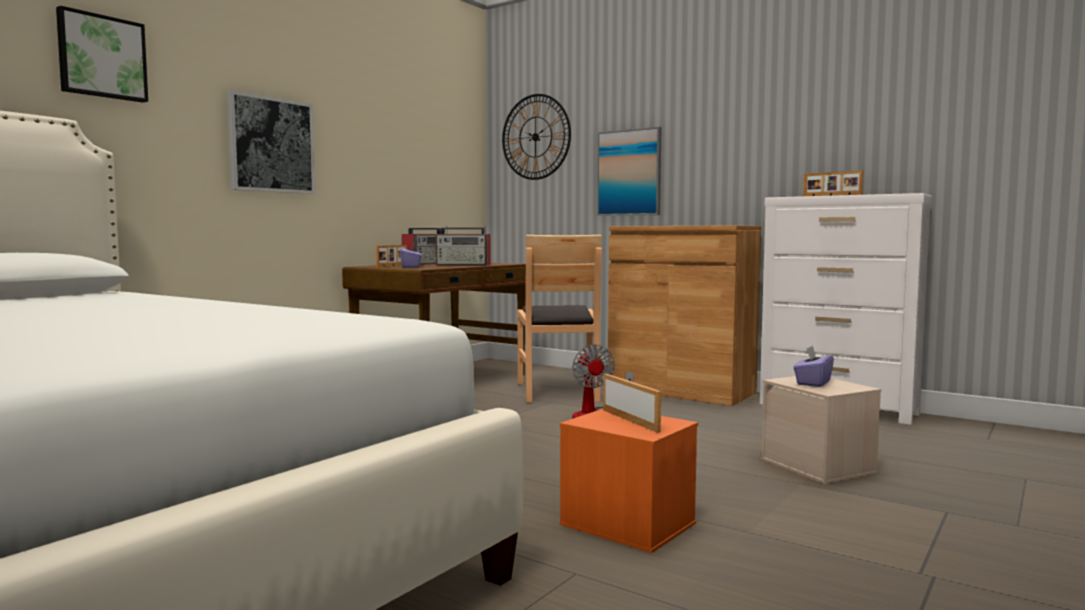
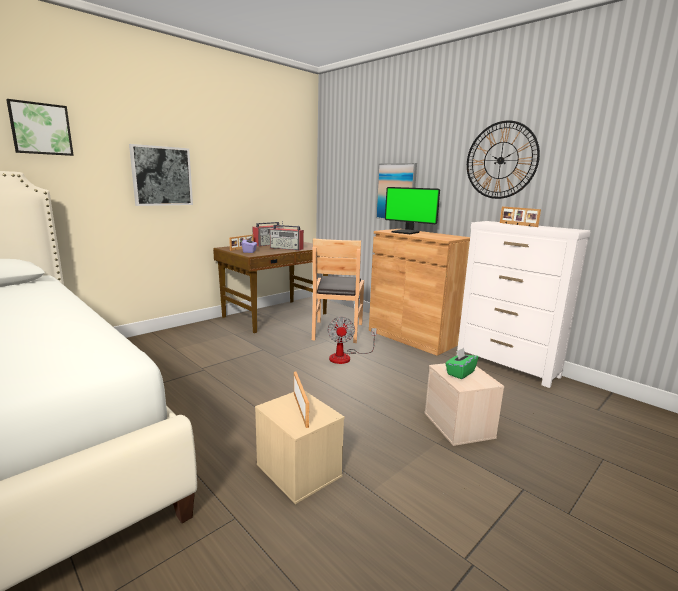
camera: 10 degrees right, 10 degrees up
wall clock [502,94,571,180] -> wall clock moved to [467,120,540,199]
orange storage box [560,409,698,553] -> beige storage box [255,390,345,504]
purple tissue box [793,346,834,387] -> green tissue box [445,348,478,379]
none -> monitor [385,187,440,234]

